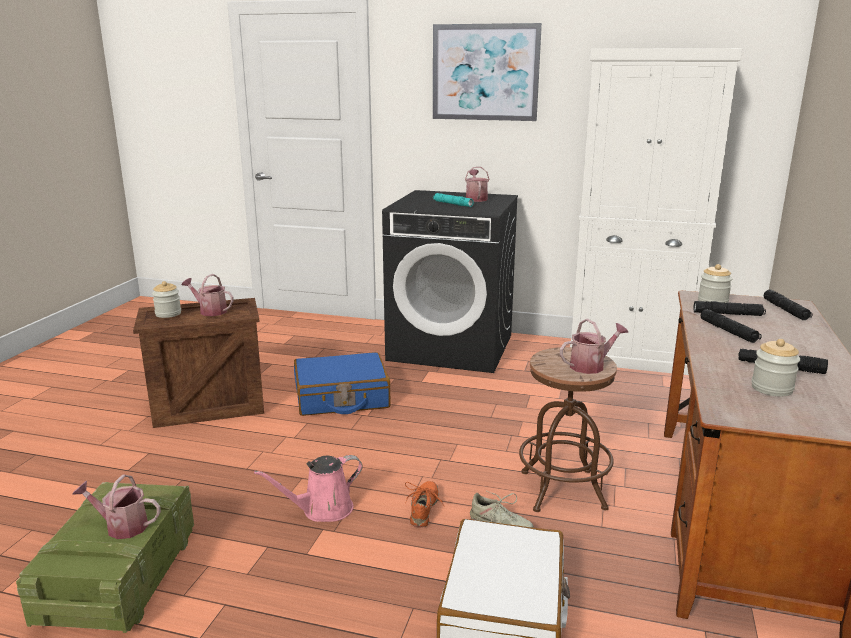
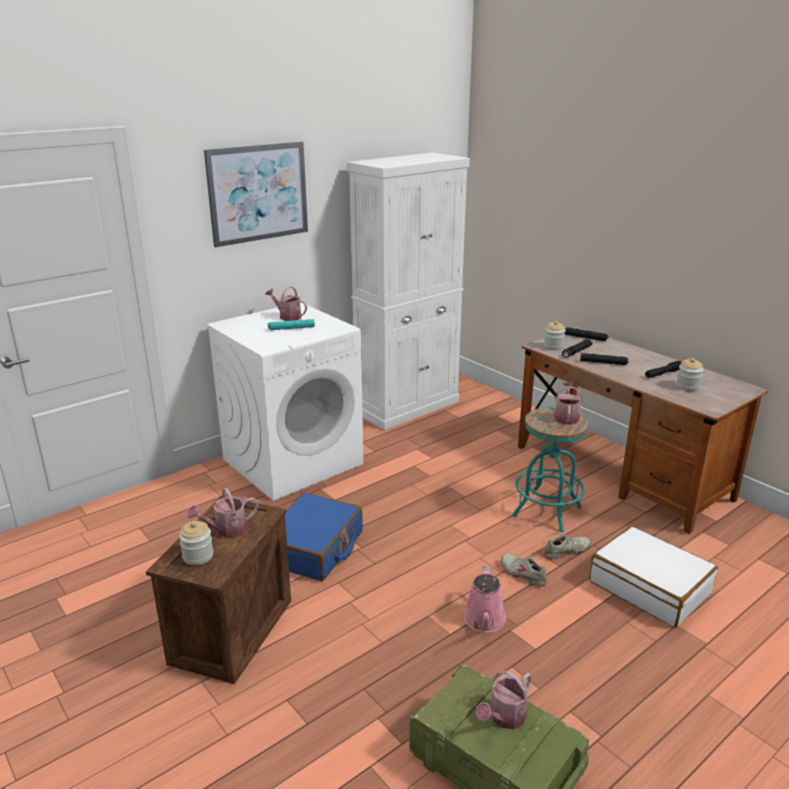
camera: 55 degrees left, 5 degrees up
black washing machine [382,190,518,373] -> white washing machine [206,302,364,501]
orange shoe [405,481,444,527] -> beige shoe [501,554,547,587]
brown stool [519,347,617,512] -> turquoise stool [512,407,589,532]

